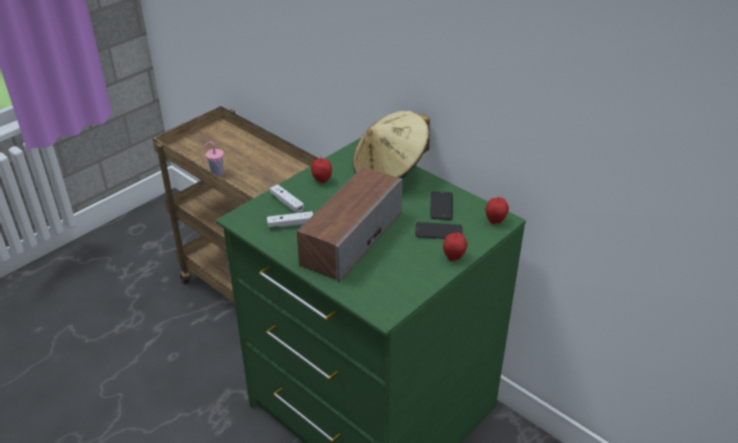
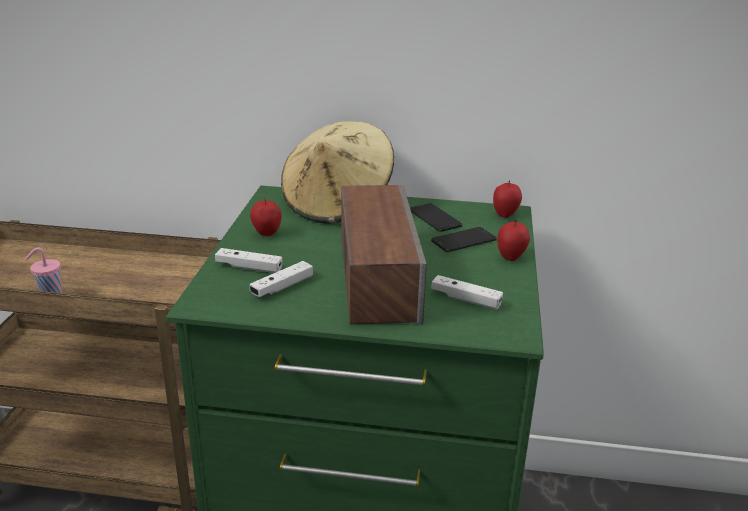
camera: 35 degrees left, 10 degrees down
none -> white game controller [431,275,503,310]

